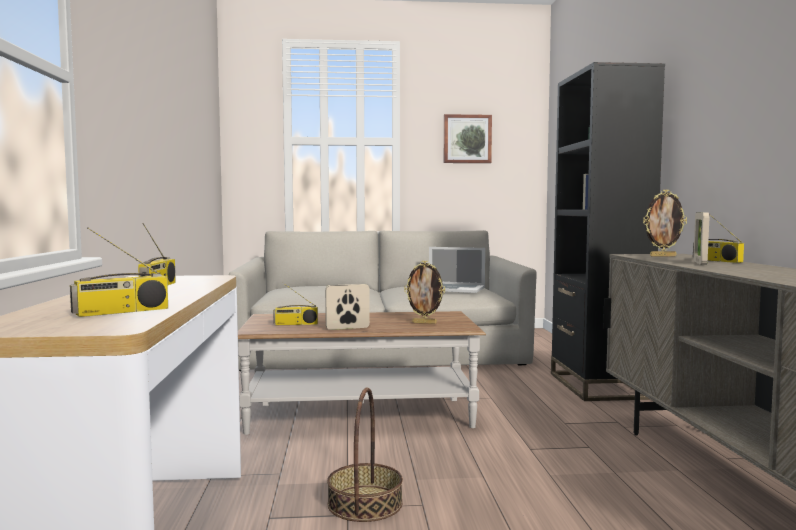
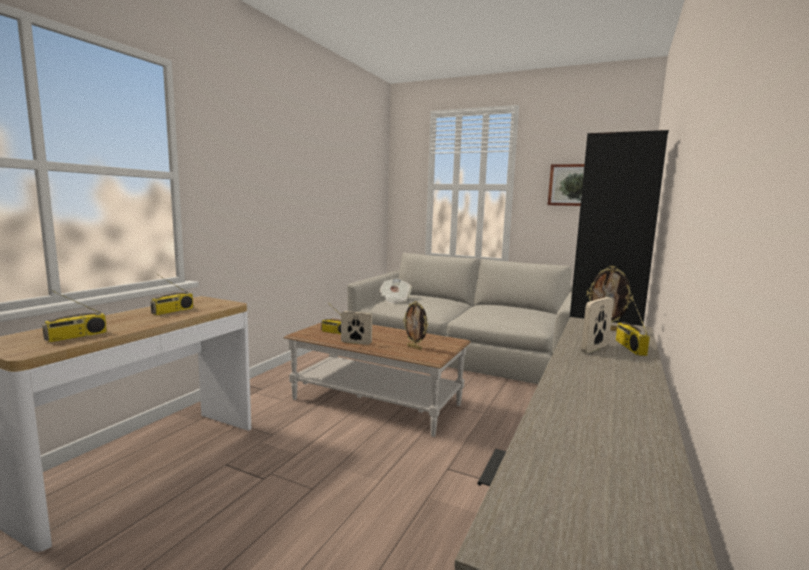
camera: 30 degrees right, 5 degrees up
radio [70,228,168,317] -> radio turned 45 degrees counterclockwise [42,291,107,342]
basket [327,387,403,522] -> none
laptop [429,247,485,293] -> none
none -> newspaper [379,278,412,303]

